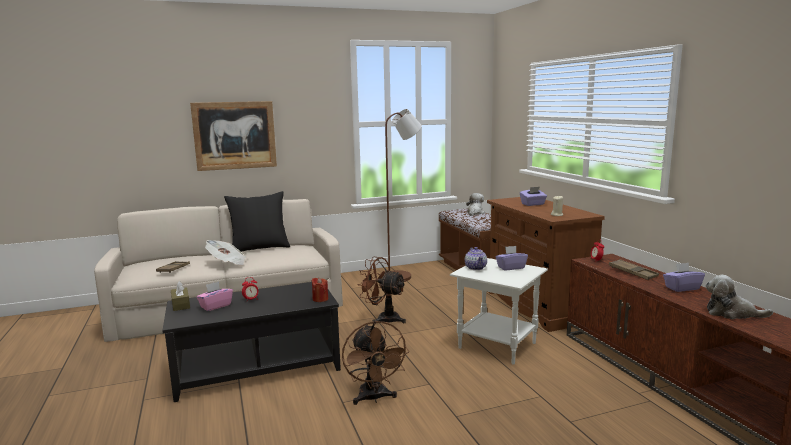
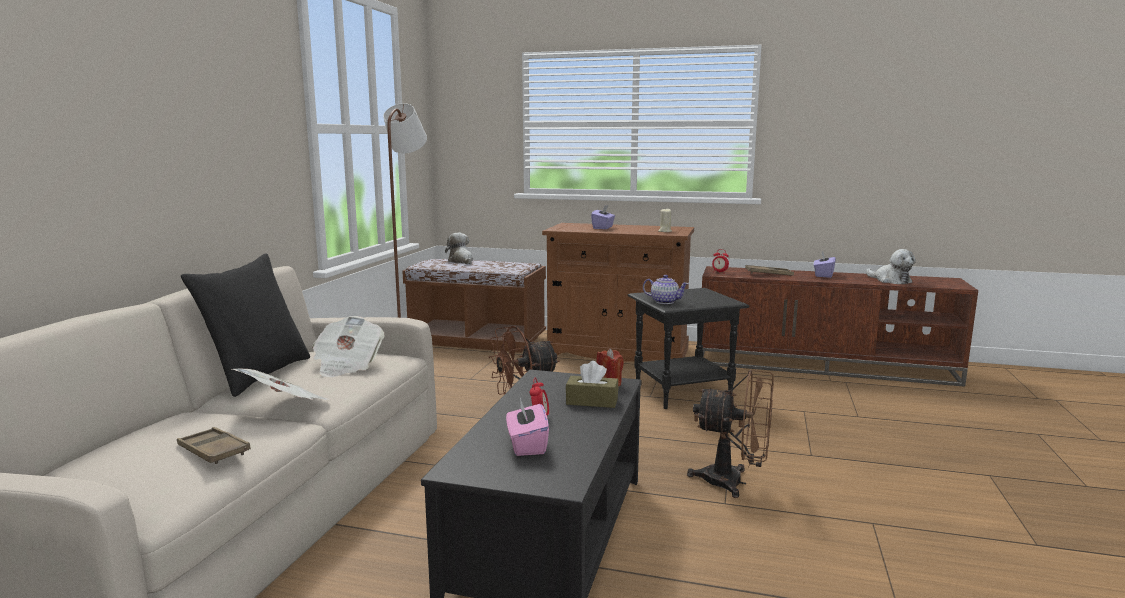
camera: 55 degrees left, 0 degrees up
brown tissue box [171,281,190,311] -> brown tissue box moved to [566,361,618,408]
picture [190,101,277,171] -> none
white side table [450,258,548,365] -> black side table [628,288,749,409]
purple tissue box [495,246,528,270] -> none
plush toy [706,275,773,319] -> plush toy turned 90 degrees counterclockwise [866,249,916,284]
none -> newspaper [312,316,385,377]

